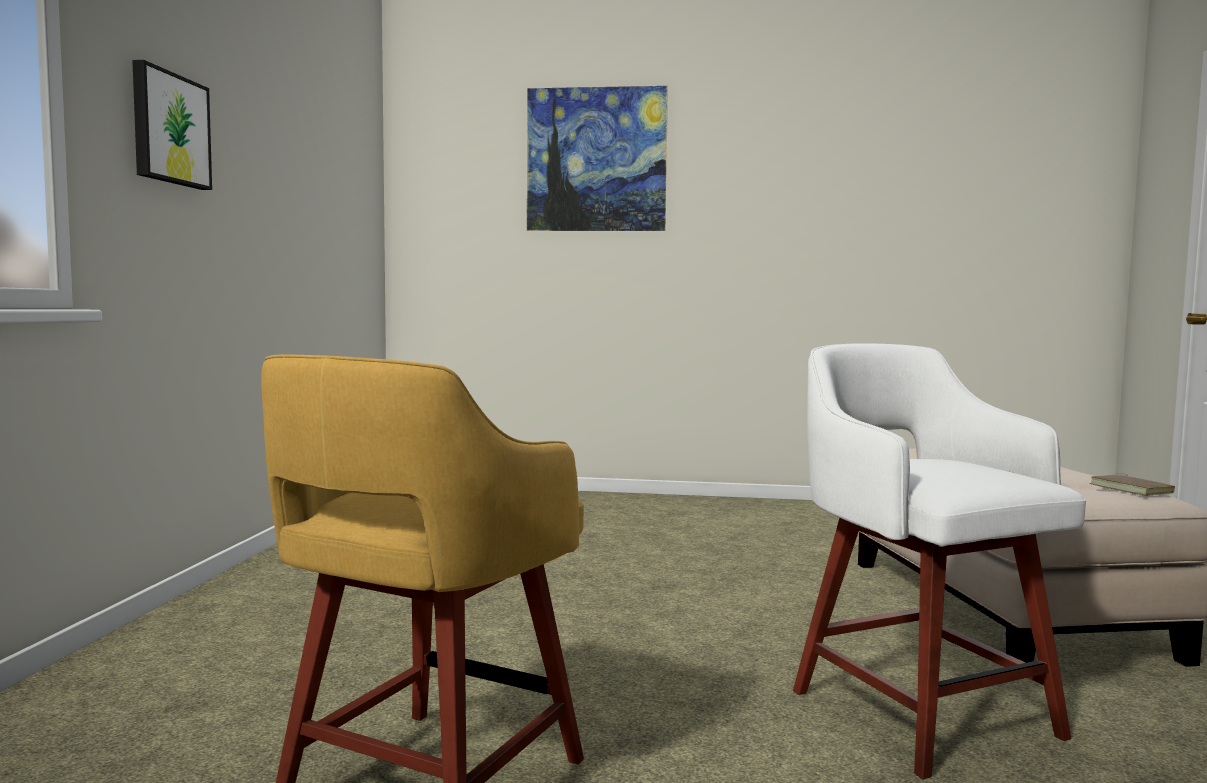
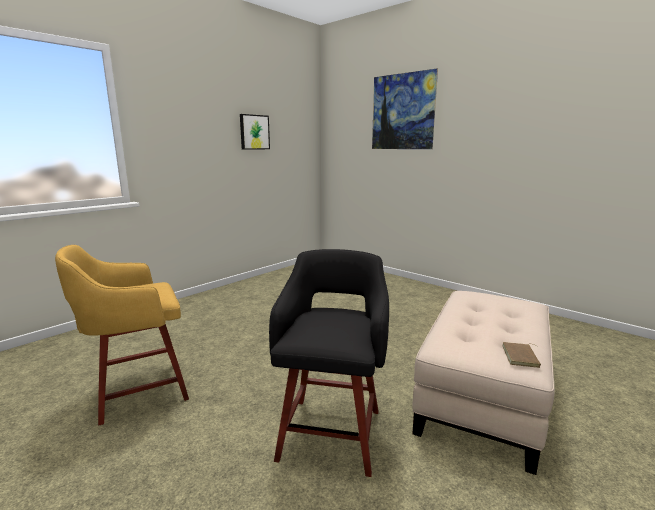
camera: 35 degrees right, 10 degrees up
picture [132,60,212,190] -> picture moved to [240,114,270,150]
white stool [793,343,1086,779] -> black stool [269,249,389,477]

